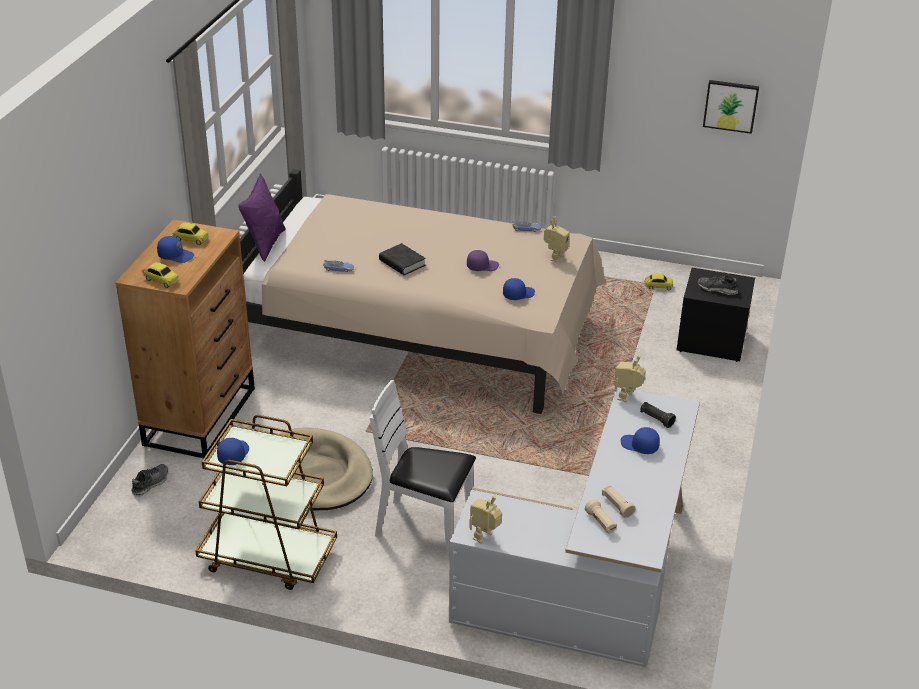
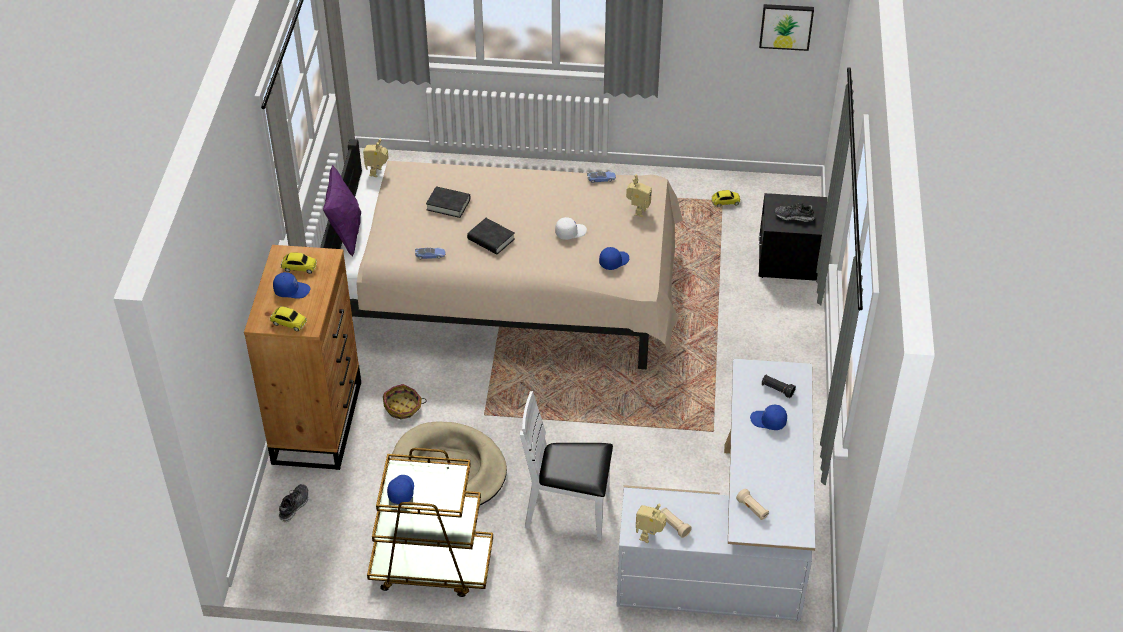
camera: 10 degrees left, 10 degrees up
purple cap [467,250,499,271] -> white cap [555,217,587,240]
beige flashlight [602,485,636,518] -> beige flashlight moved to [661,507,692,538]
toy robot [614,355,646,402] -> toy robot moved to [363,139,389,177]
none -> basket [383,384,427,419]
none -> black book [426,186,470,218]

